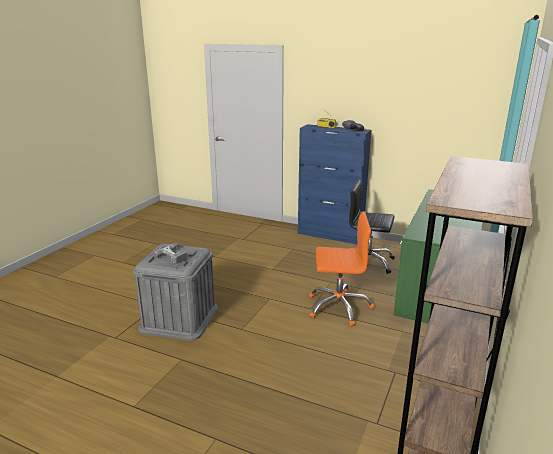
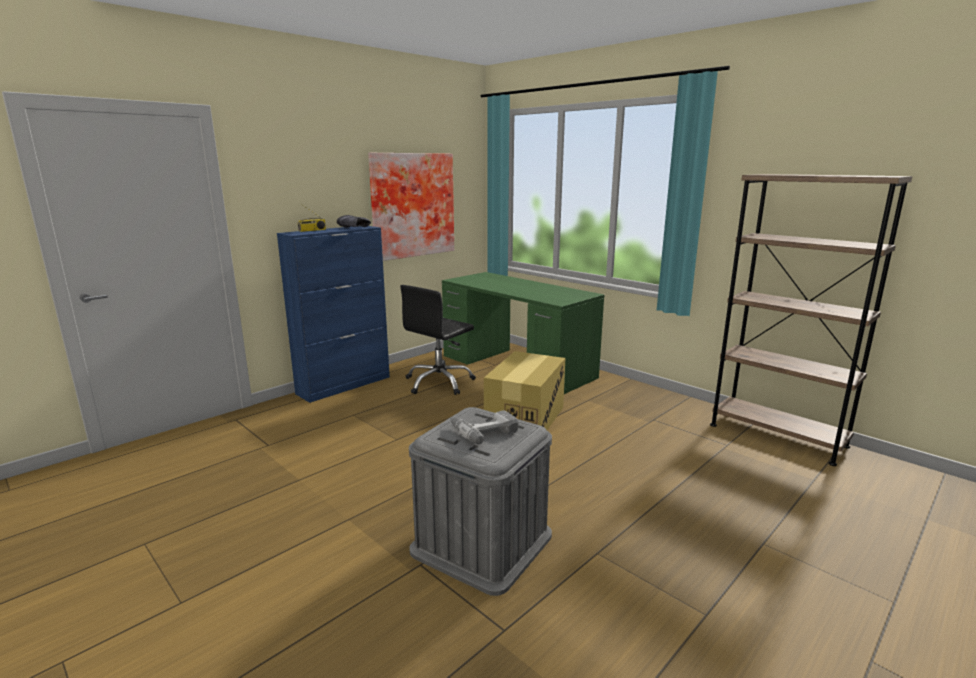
camera: 70 degrees left, 5 degrees down
orange office chair [309,211,374,326] -> cardboard box [484,351,565,430]
none -> picture [368,153,454,261]

